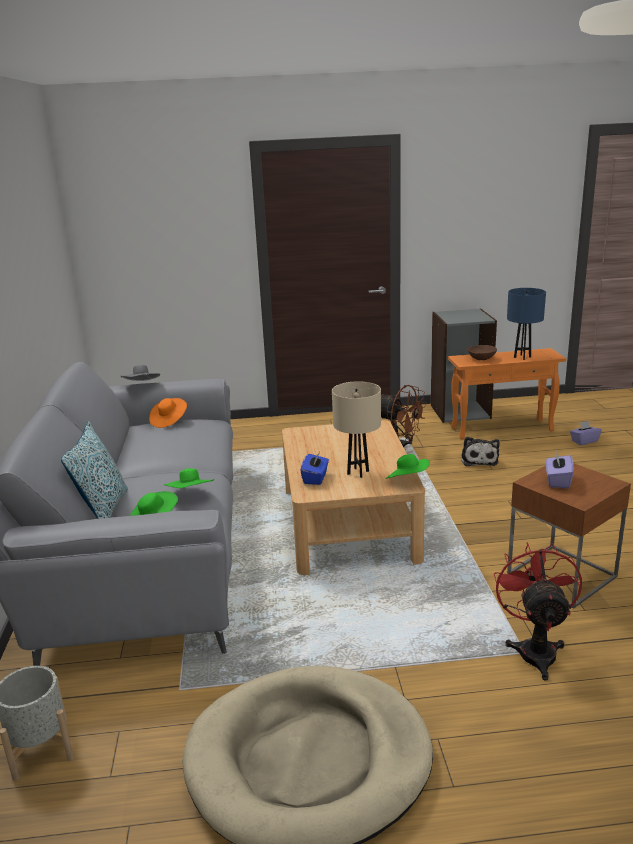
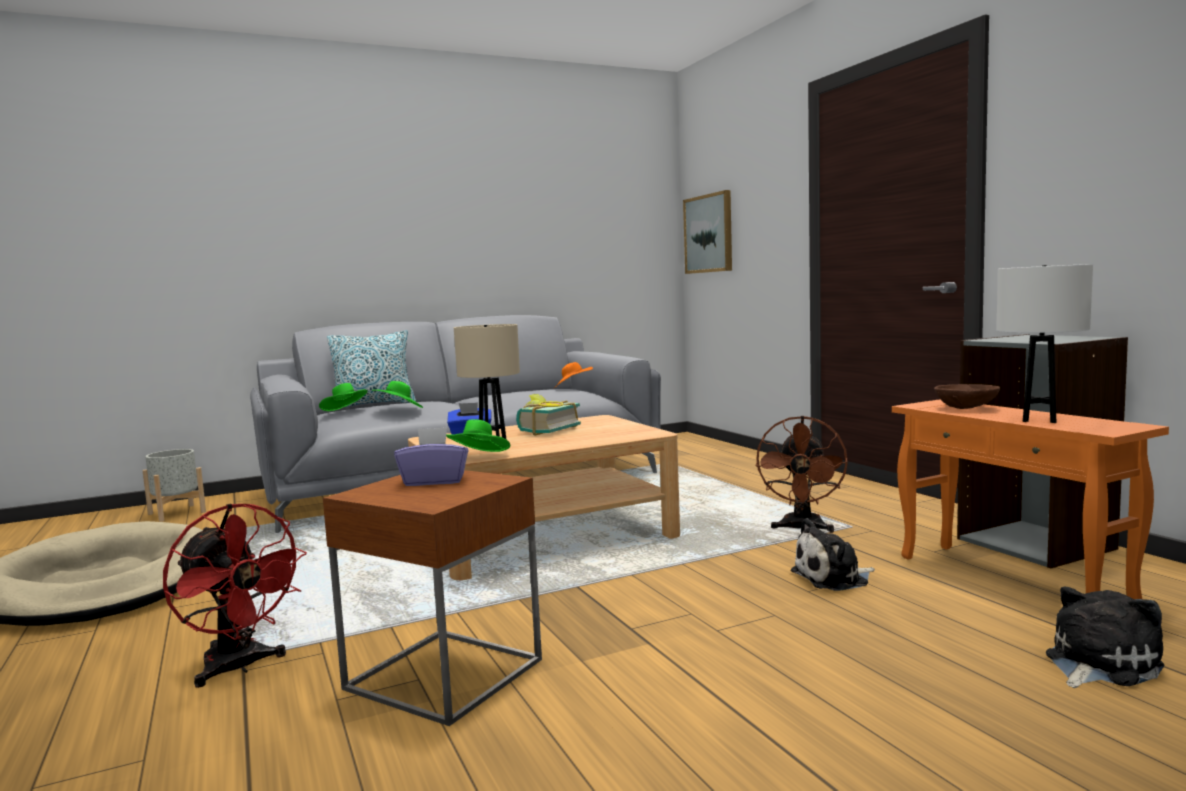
camera: 70 degrees right, 15 degrees down
grey hat [121,364,160,381] -> none
red fan [494,542,582,681] -> red fan turned 60 degrees clockwise [163,503,307,688]
blue table lamp [507,288,546,360] -> white table lamp [997,264,1093,423]
purple tissue box [570,421,602,445] -> plush toy [1046,587,1164,688]
none -> book [516,394,581,436]
none -> picture [683,190,732,274]

